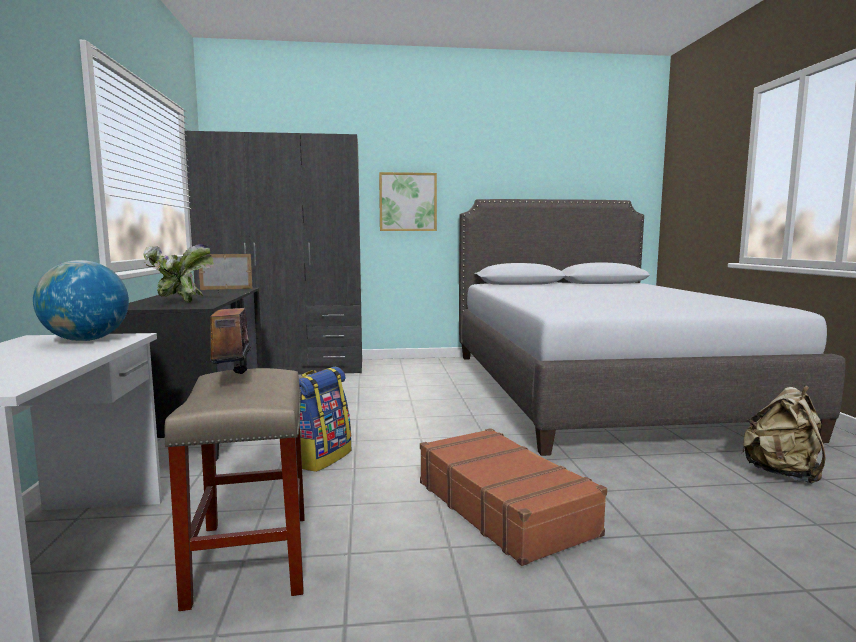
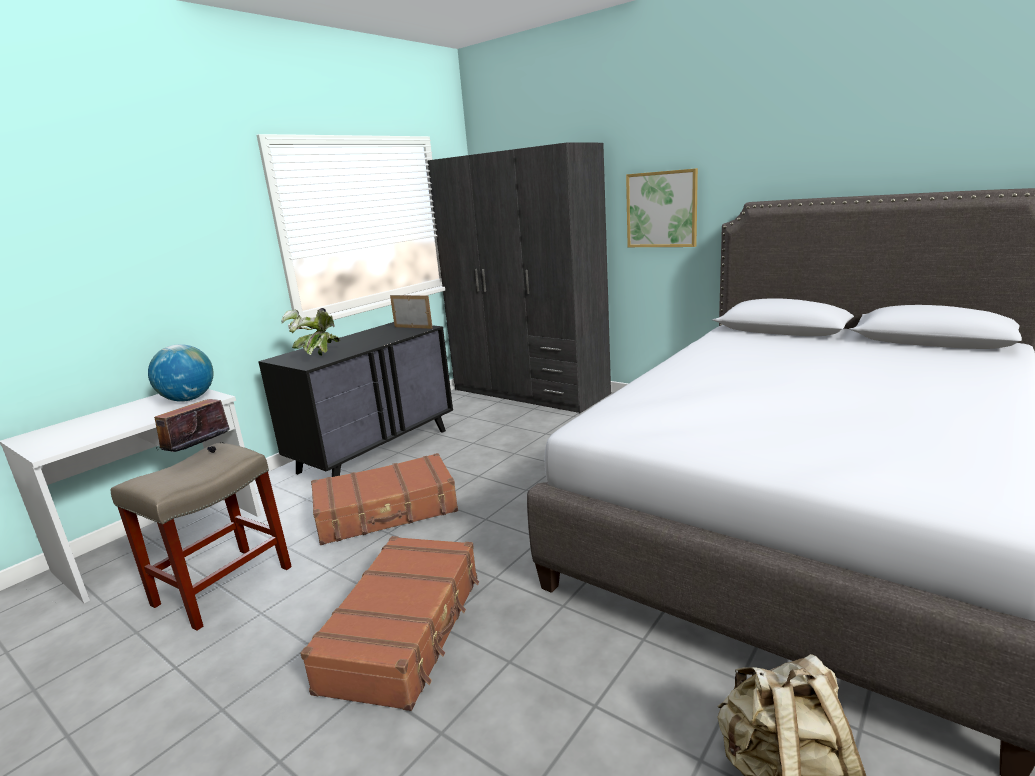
camera: 45 degrees right, 10 degrees up
backpack [299,367,352,472] -> brown suitcase [311,453,458,545]

